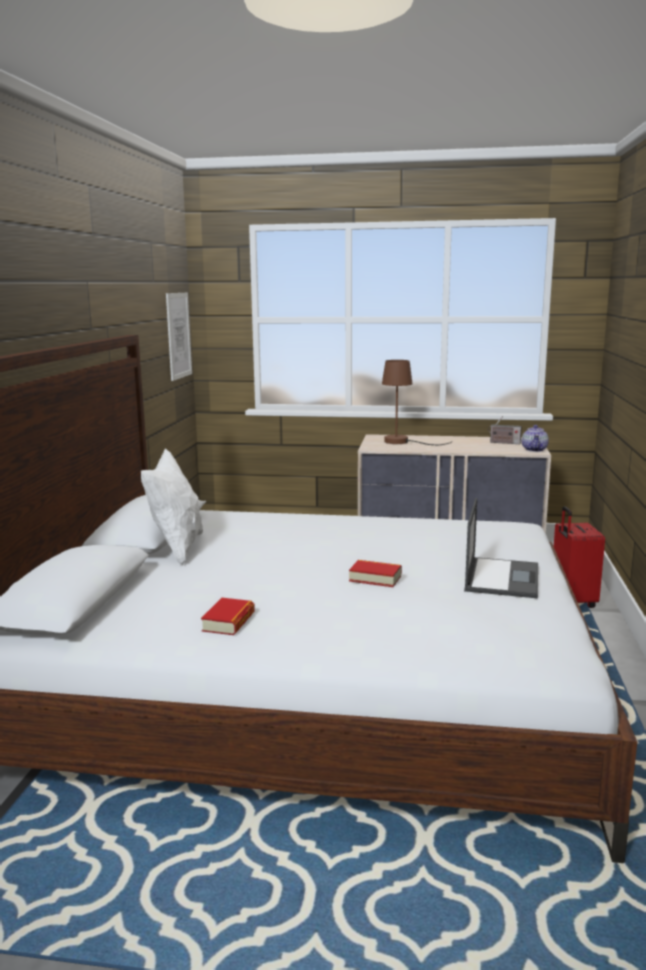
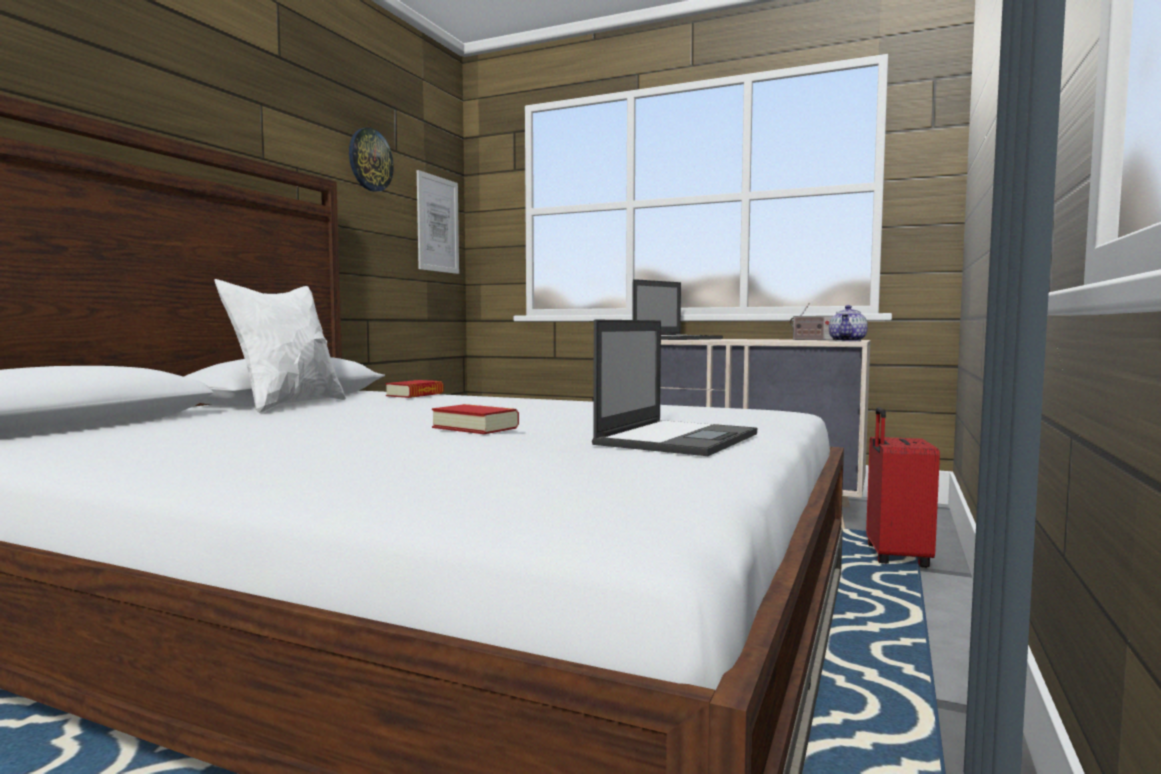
camera: 15 degrees right, 10 degrees down
book [201,598,255,635] -> book moved to [385,380,444,398]
brown table lamp [382,360,452,445] -> laptop [632,279,723,340]
none -> wall clock [349,128,394,192]

